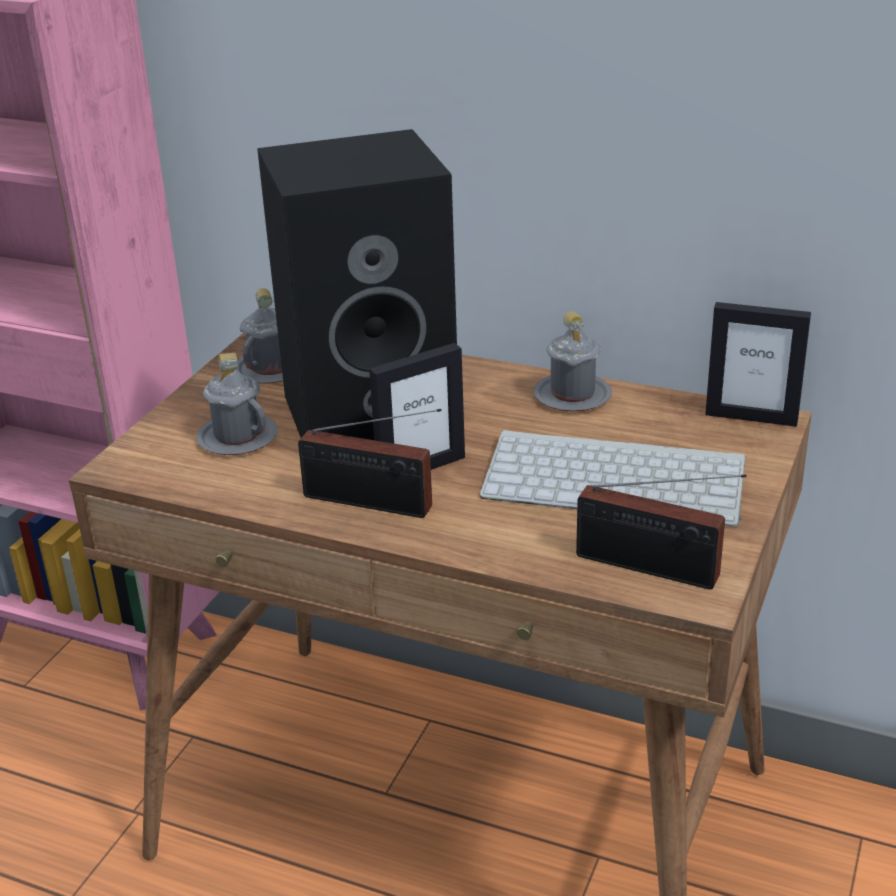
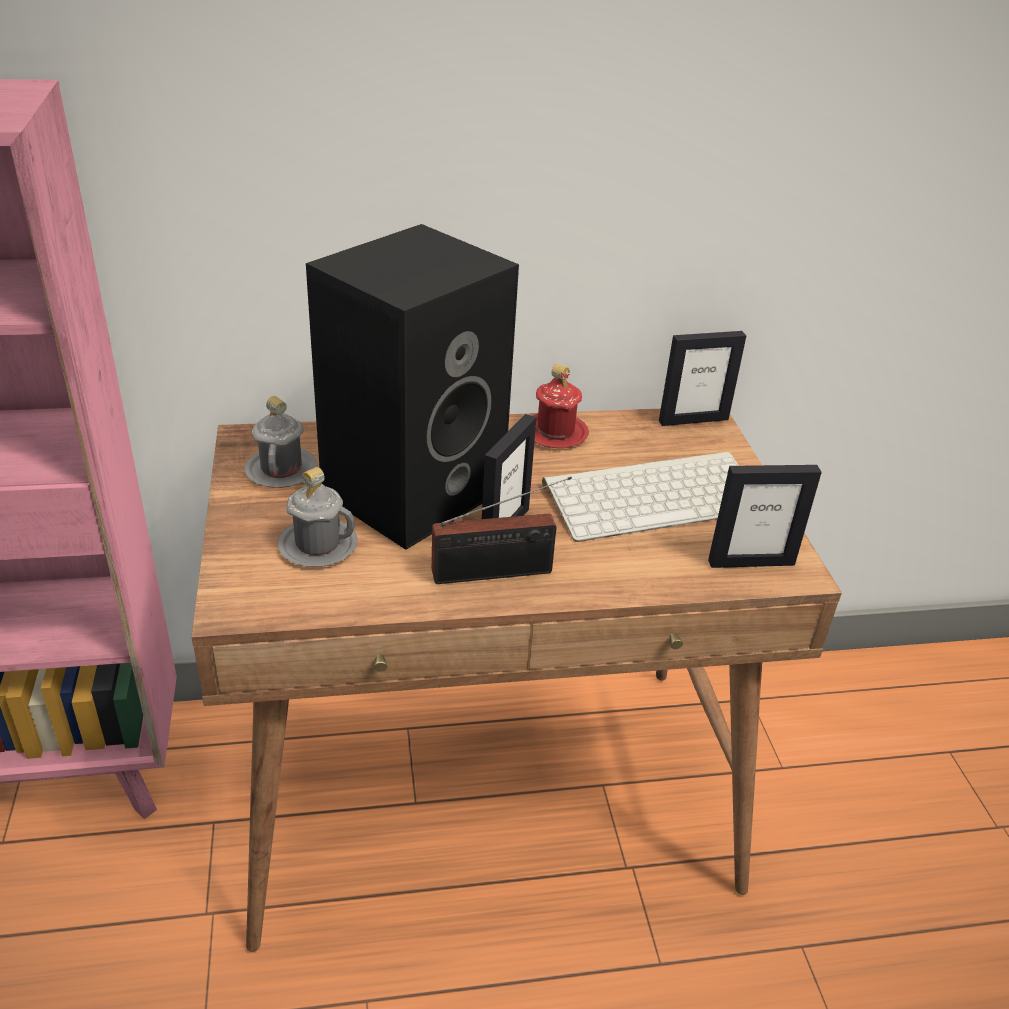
camera: 35 degrees left, 5 degrees up
grey mug [533,312,612,411] -> red mug [533,364,589,448]
radio [576,474,747,590] -> picture frame [708,465,822,568]

